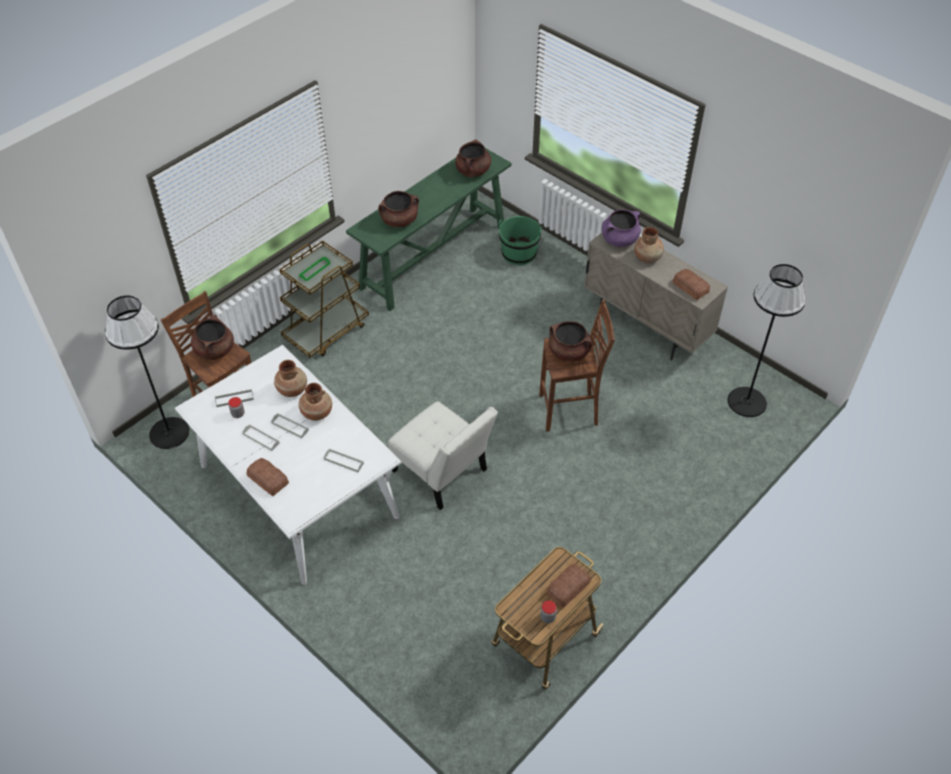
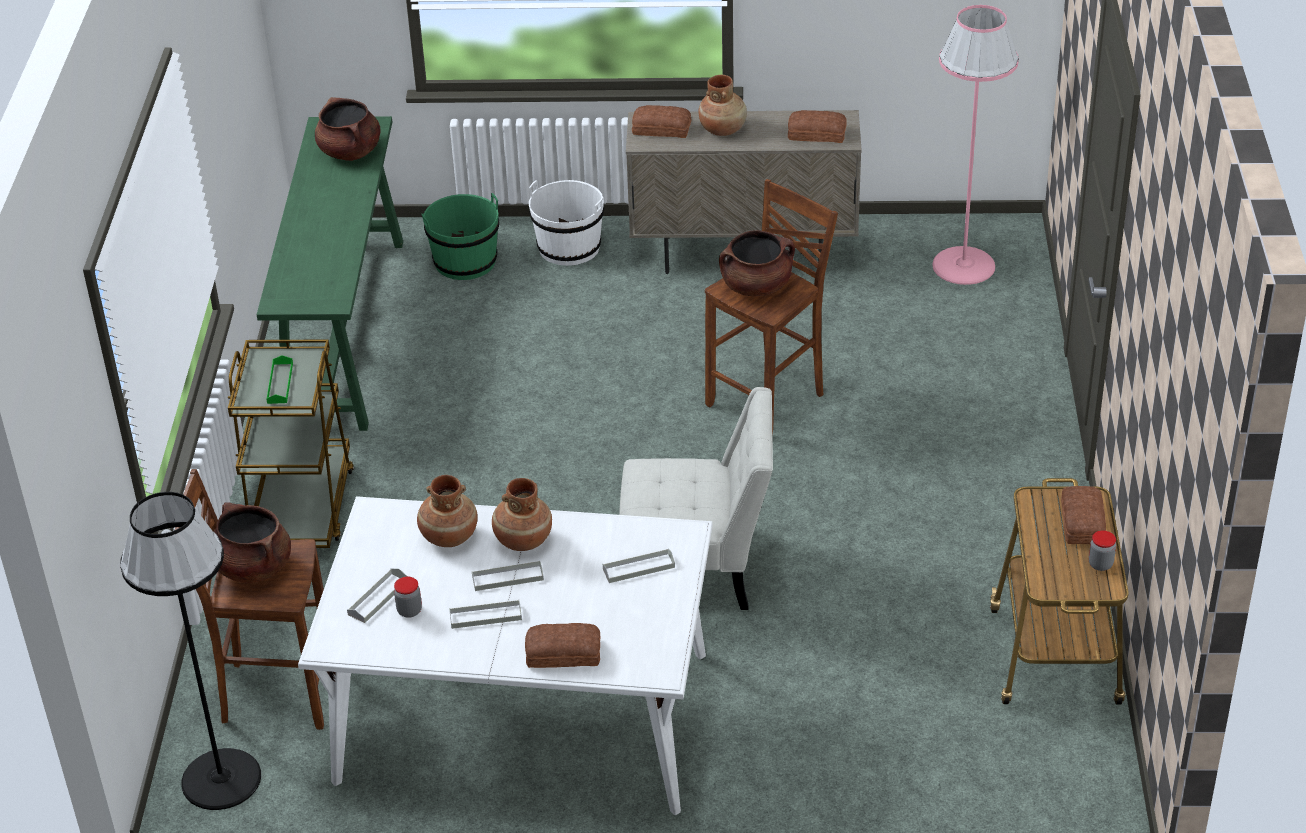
camera: 40 degrees left, 10 degrees down
brown cooking pot [378,191,419,227] -> none
purple cooking pot [602,210,641,247] -> bread [632,105,691,138]
black floor lamp [728,264,806,417] -> pink floor lamp [932,5,1019,285]
none -> white bucket [529,180,604,266]

